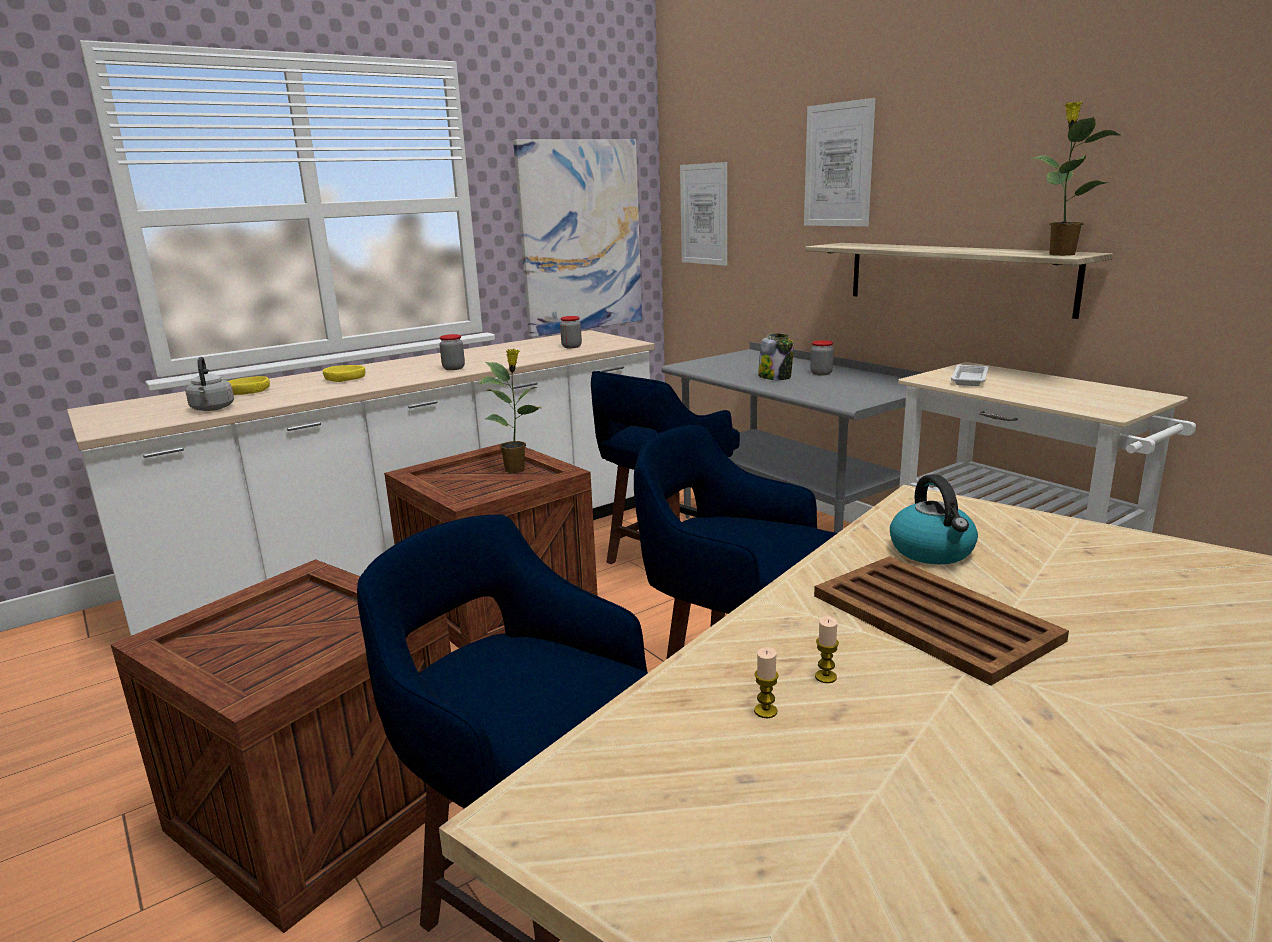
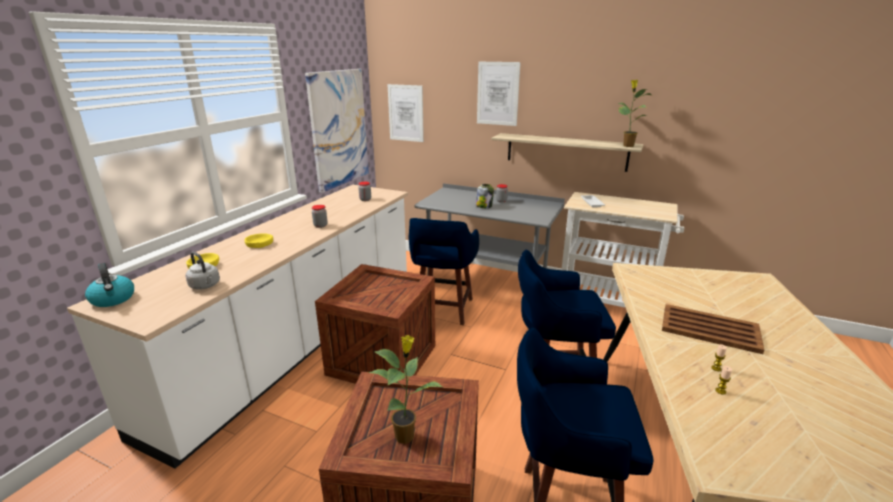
camera: 30 degrees left, 5 degrees up
potted plant [479,349,541,473] -> potted plant moved to [368,335,443,444]
kettle [890,474,978,564] -> kettle moved to [85,263,134,307]

